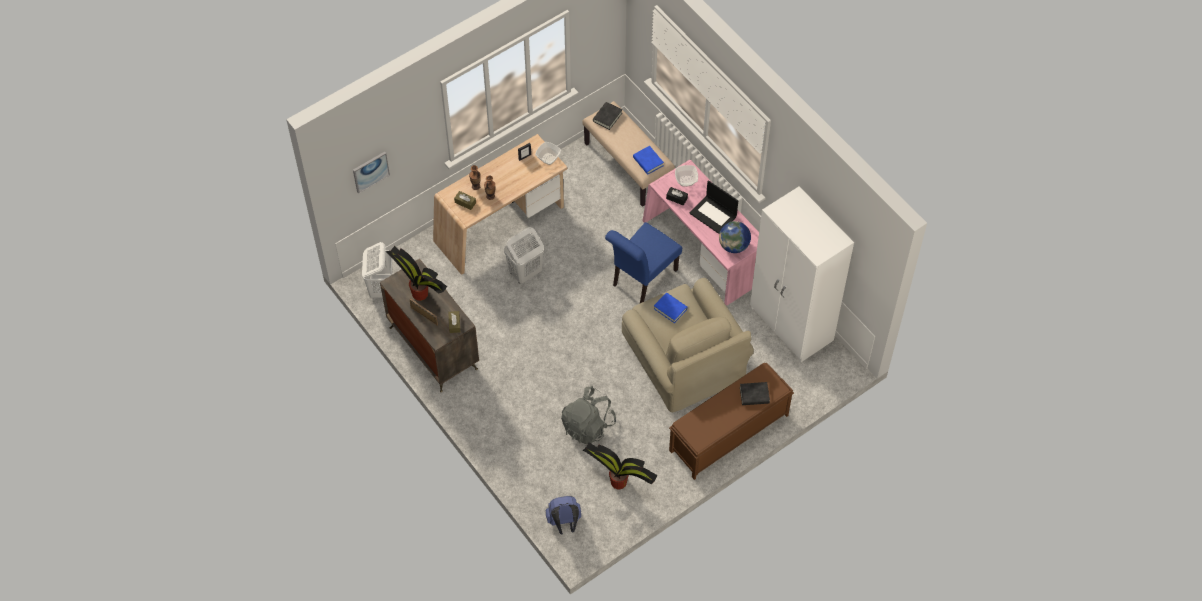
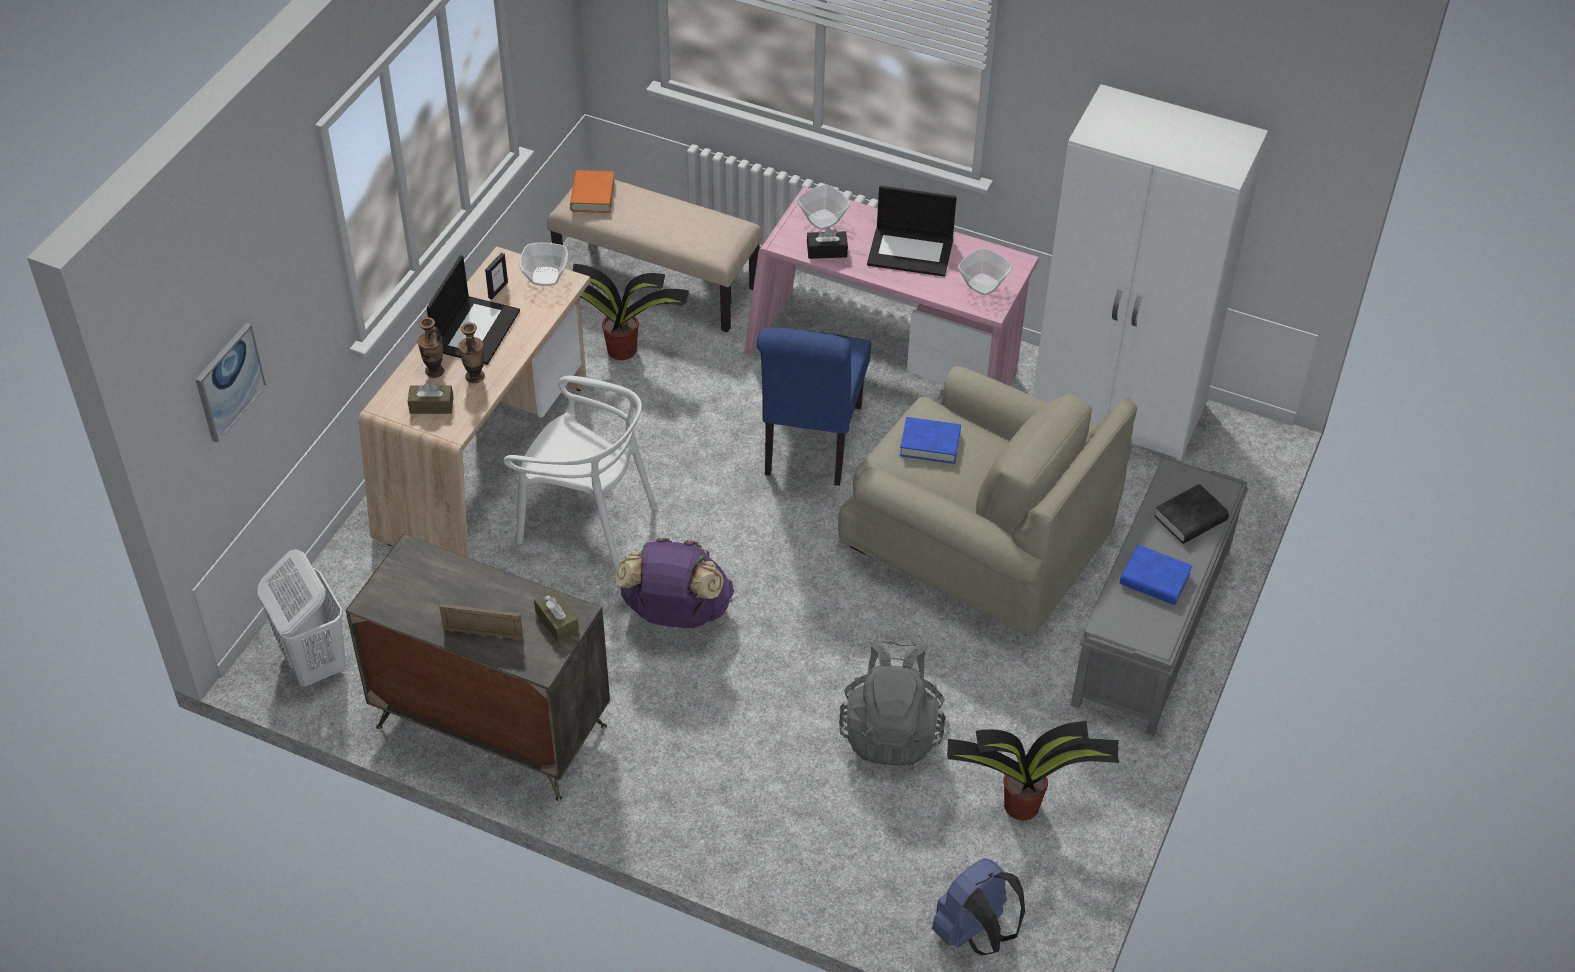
camera: 30 degrees left, 10 degrees down
potted plant [386,246,447,301] -> potted plant moved to [573,264,689,360]
white laundry basket [504,227,544,284] -> white chair [503,376,657,569]
black book [593,102,622,130] -> orange book [570,170,615,213]
blue book [633,146,664,175] -> blue book moved to [1119,545,1193,605]
brown bench [669,363,794,480] -> grey bench [1071,459,1248,736]
globe [719,221,751,253] -> bowl [958,248,1013,295]
none -> laptop [427,255,520,365]
none -> purple backpack [616,538,734,628]

